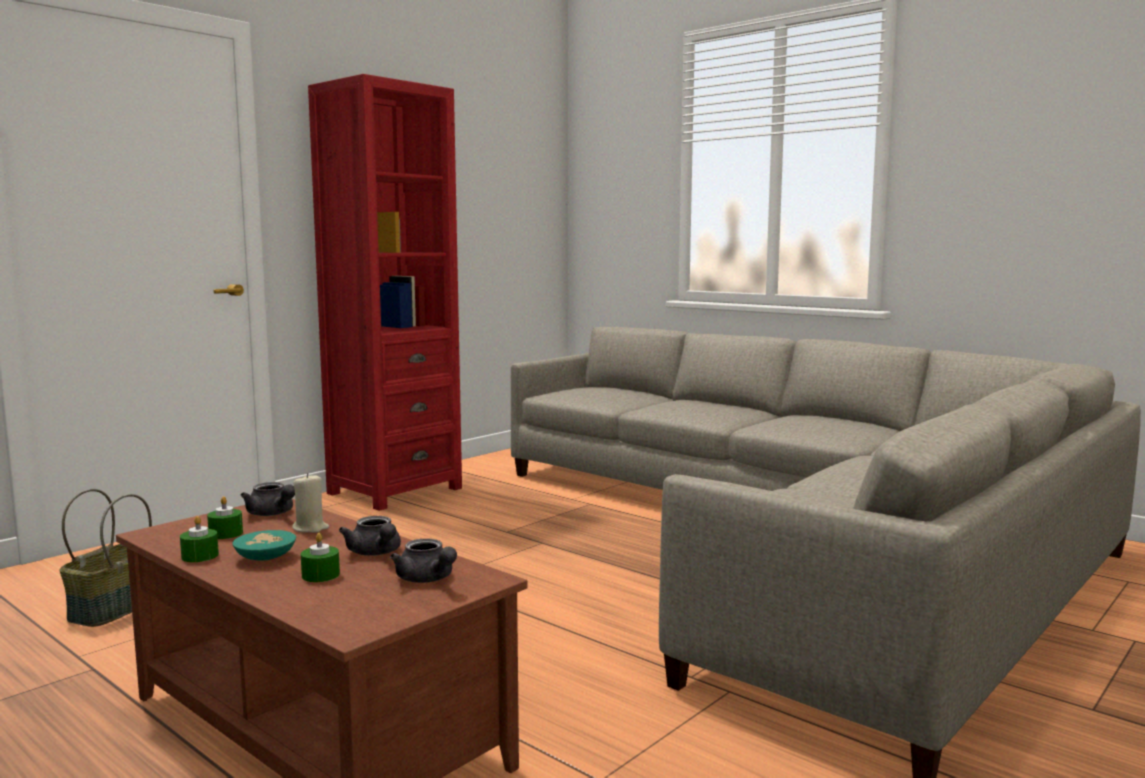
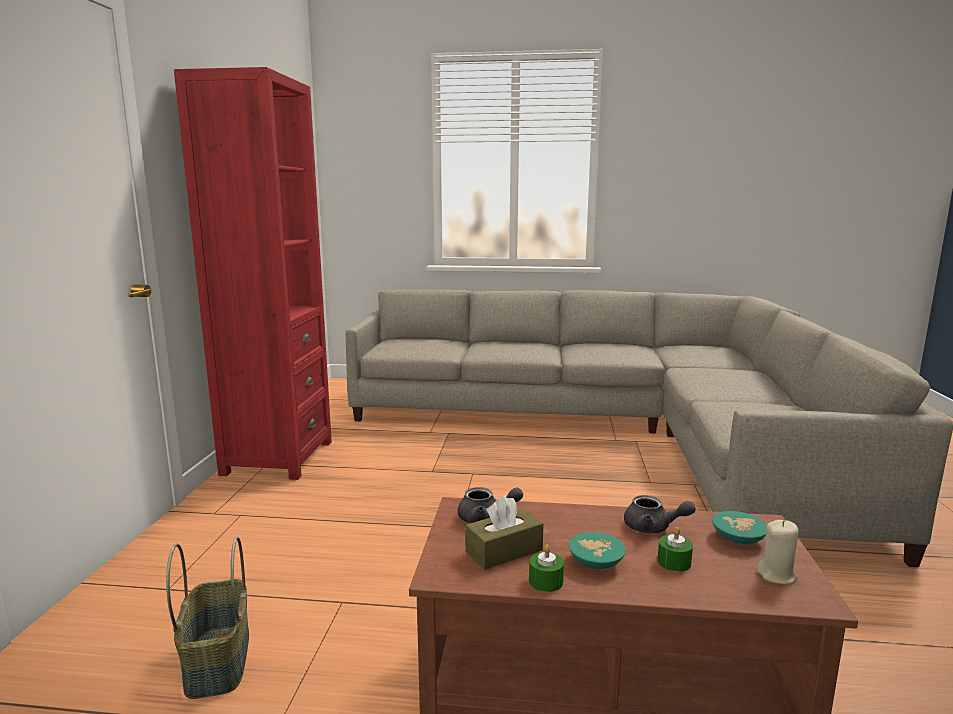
camera: 35 degrees left, 5 degrees up
green candle [207,496,243,539] -> brown tissue box [465,495,544,570]
beige candle [292,473,329,533] -> beige candle moved to [757,520,799,584]
grey teapot [390,539,457,583] -> turquoise bowl [712,511,767,544]

